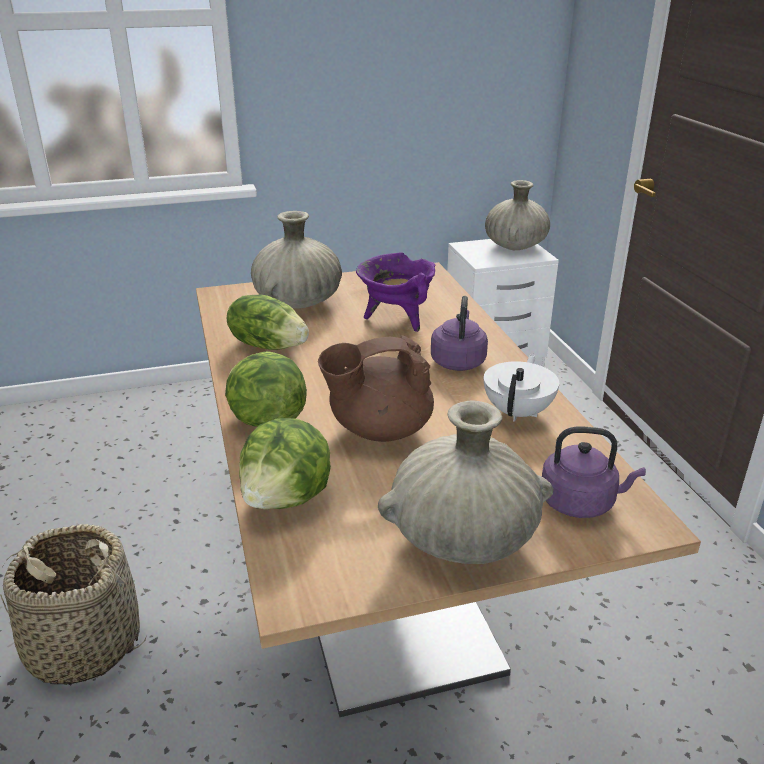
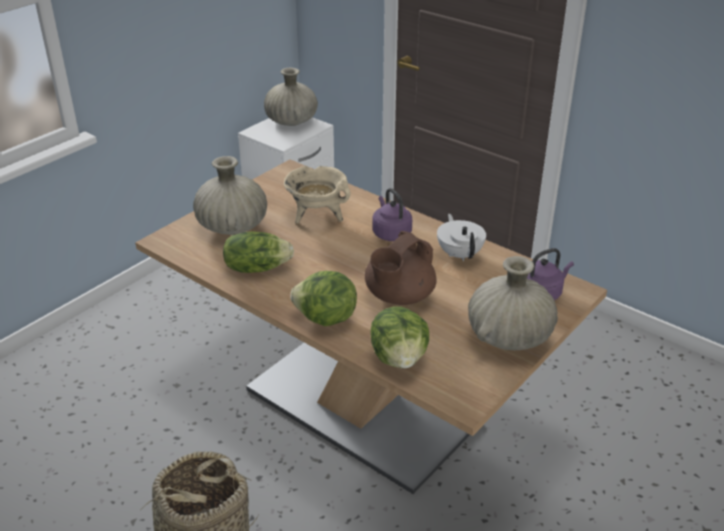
camera: 35 degrees left, 5 degrees up
purple cooking pot [356,252,435,332] -> beige cooking pot [284,166,351,224]

